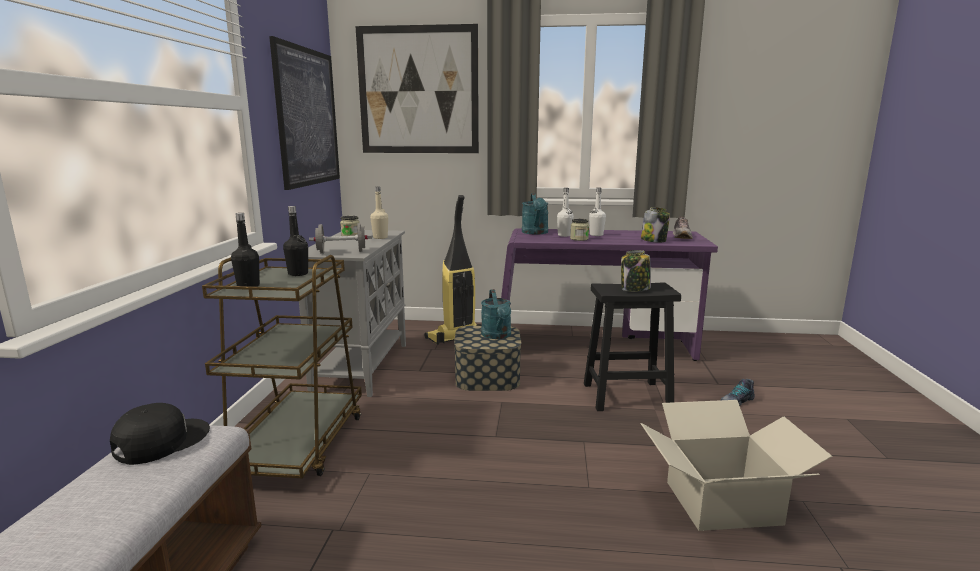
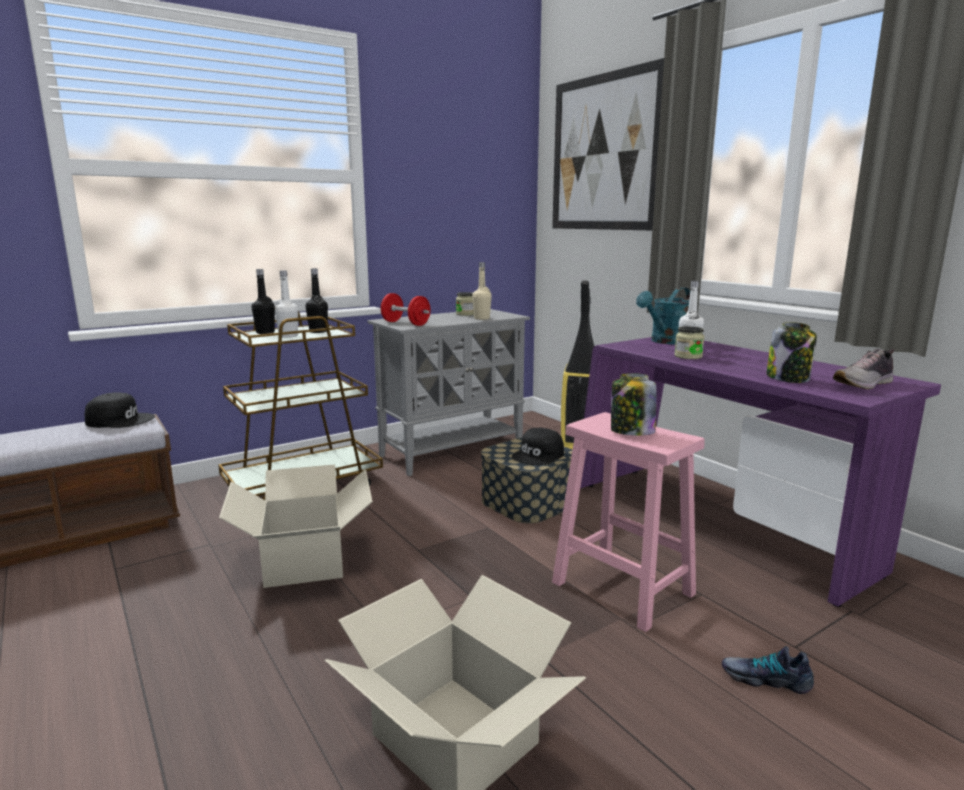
camera: 50 degrees right, 0 degrees up
picture [269,36,340,190] -> none
grey dumbbell [309,223,372,254] -> red dumbbell [381,293,430,326]
turquoise watering can [481,289,511,339] -> black cap [512,428,564,465]
black stool [584,282,681,411] -> pink stool [552,412,705,632]
white bottle [589,188,606,236] -> white bottle moved to [275,270,298,338]
none -> cardboard box [219,465,372,588]

